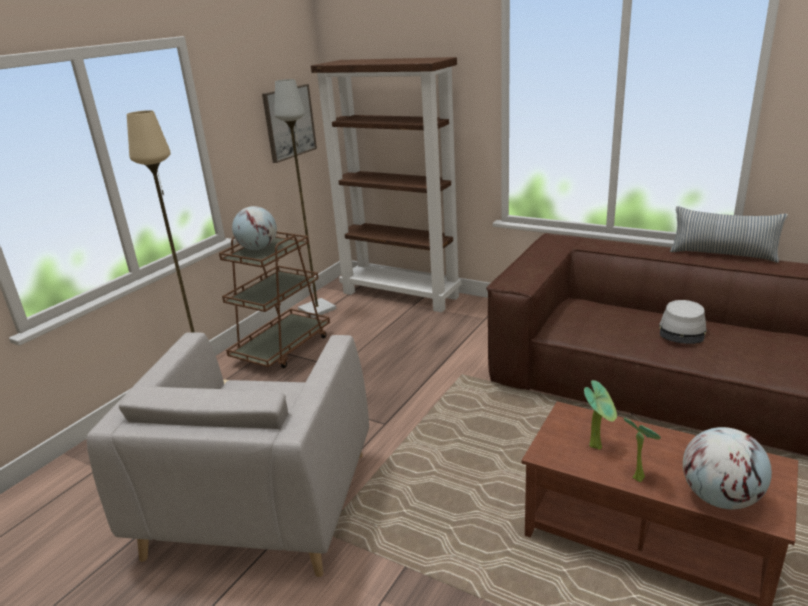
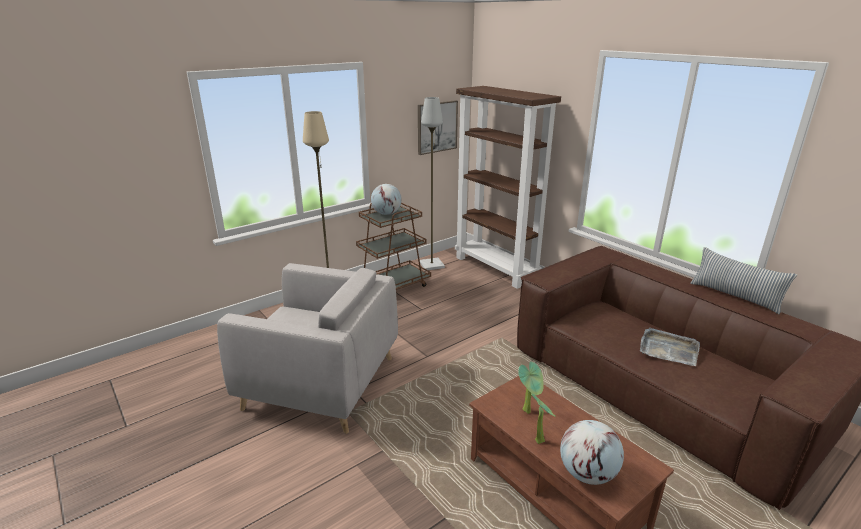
camera: 20 degrees right, 0 degrees up
grey armchair [87,332,369,577] -> grey armchair turned 105 degrees counterclockwise [217,263,398,434]
grey hat [659,300,707,344] -> grey tray [640,328,700,366]

